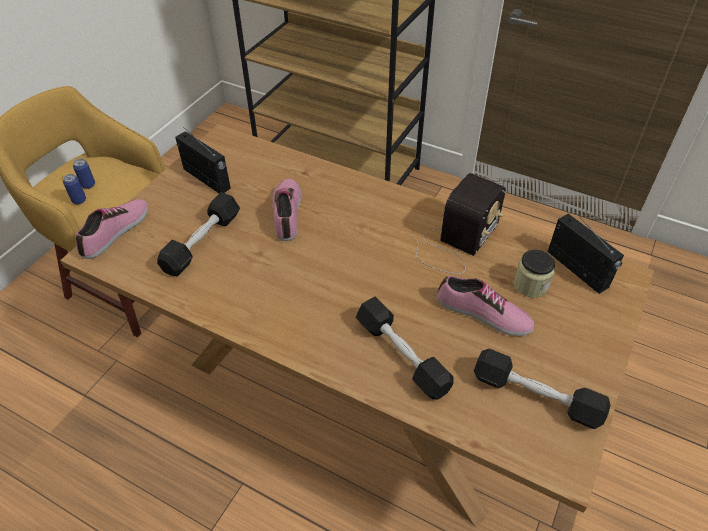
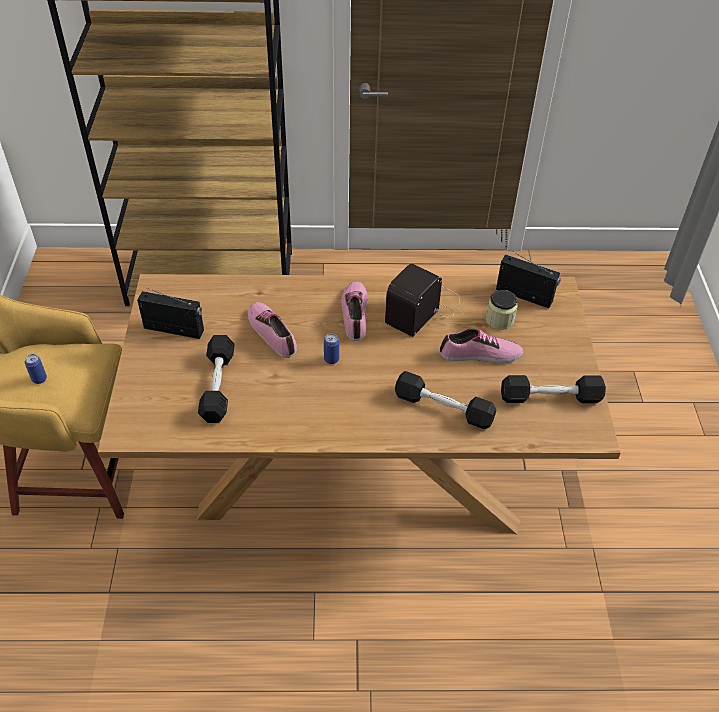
camera: 30 degrees left, 0 degrees up
can [63,174,86,204] -> can moved to [324,333,339,364]
shoe [75,199,148,259] -> shoe moved to [342,282,368,341]
radio [409,173,506,274] -> radio turned 150 degrees counterclockwise [385,264,466,337]

